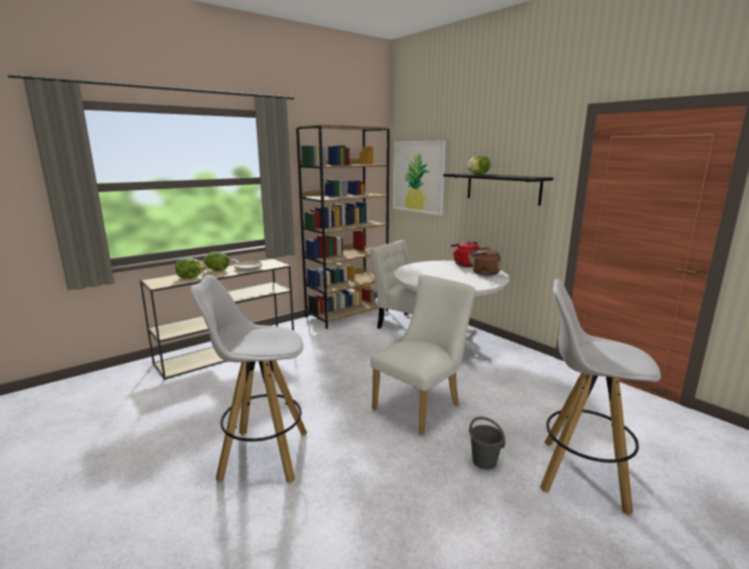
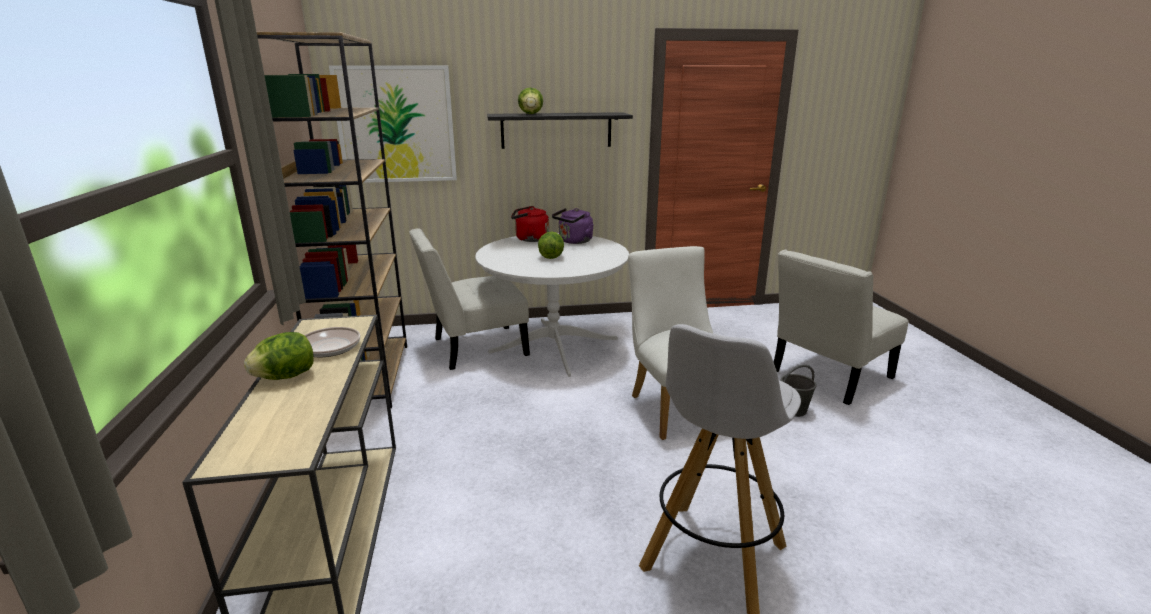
camera: 60 degrees left, 5 degrees up
lettuce [175,258,206,278] -> lettuce moved to [538,232,564,259]
brown kettle [471,247,501,276] -> purple kettle [552,208,594,244]
white stool [540,279,661,515] -> white chair [774,250,909,405]

